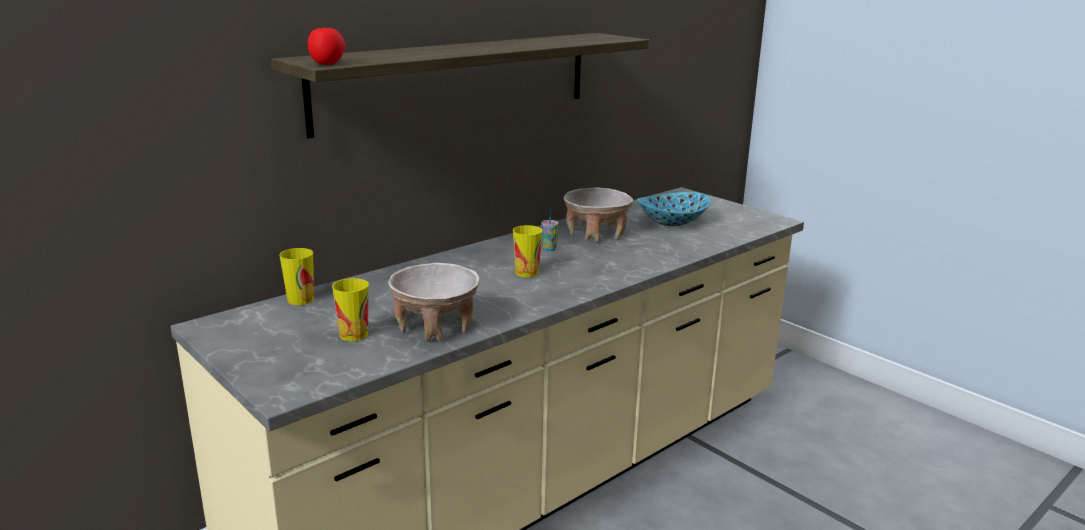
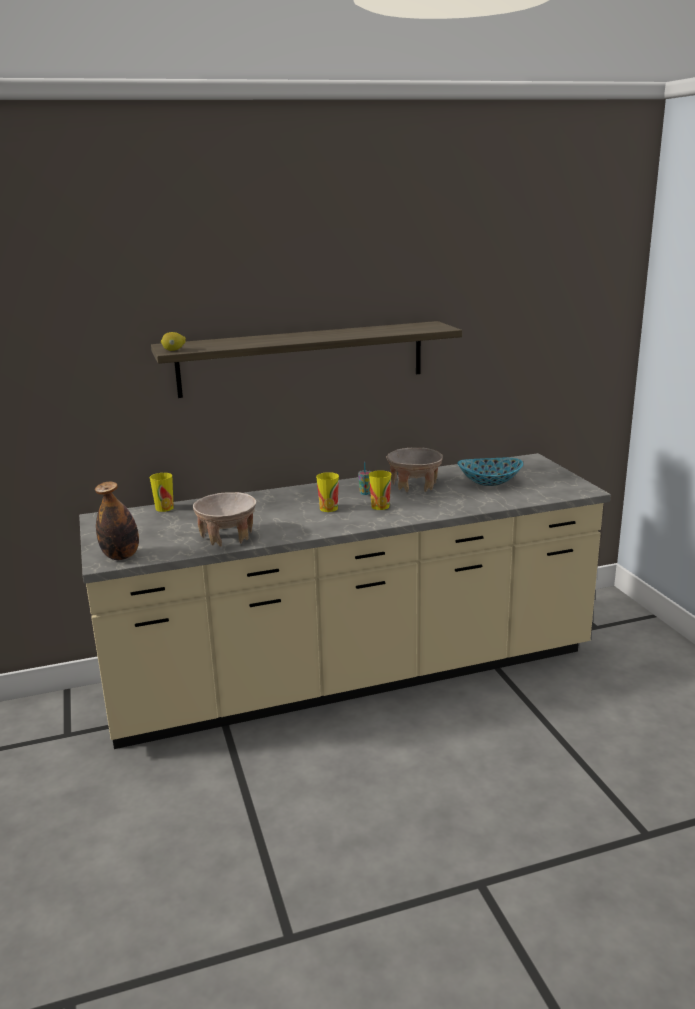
camera: 25 degrees right, 0 degrees up
tomato [308,26,345,65] -> lemon [161,332,186,351]
cup [332,278,369,341] -> cup moved to [369,470,391,510]
none -> bottle [95,482,139,560]

